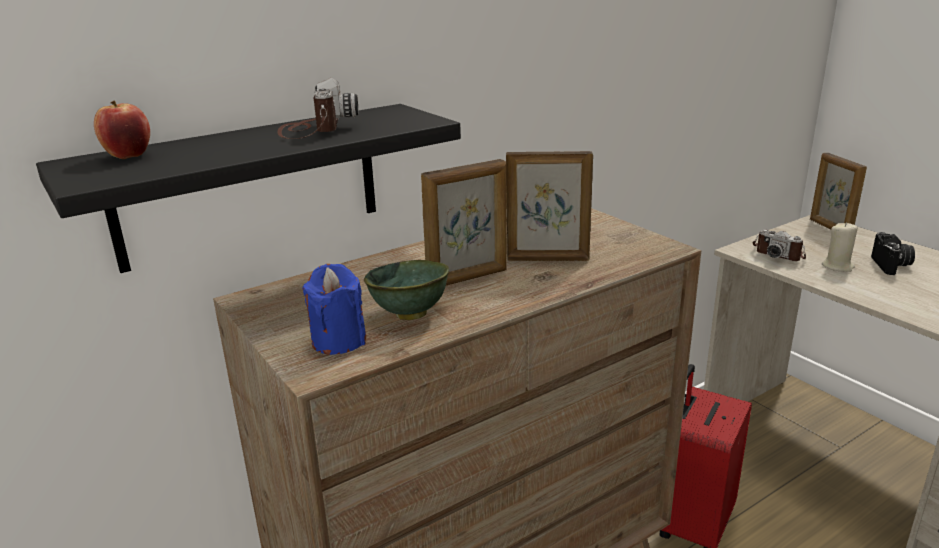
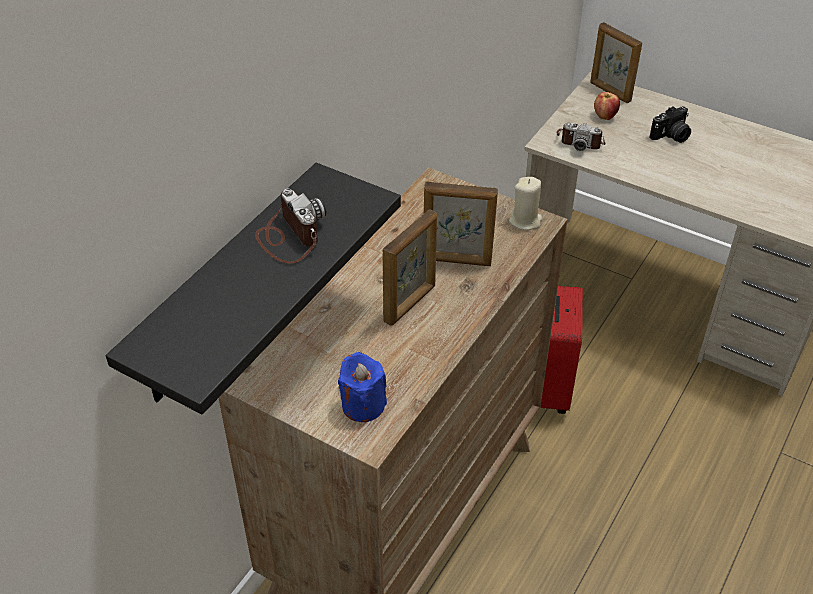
camera: 25 degrees left, 20 degrees up
apple [94,101,150,159] -> apple moved to [594,92,620,120]
green bowl [364,260,449,320] -> none
picture frame [506,151,593,261] -> picture frame turned 150 degrees counterclockwise [424,181,498,266]
beige candle [822,222,858,272] -> beige candle moved to [509,177,542,230]
camera [871,232,915,275] -> camera turned 75 degrees clockwise [649,106,691,143]

